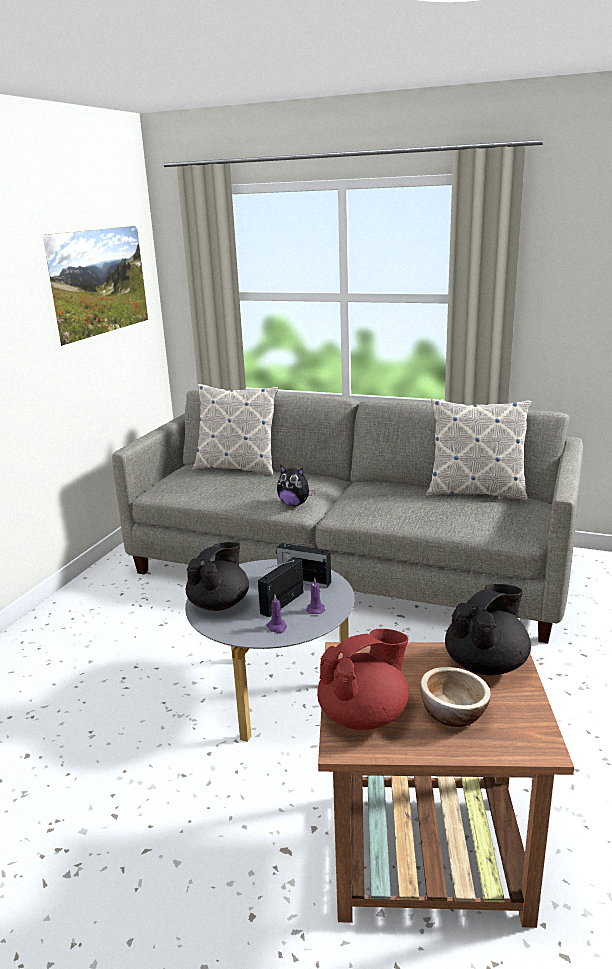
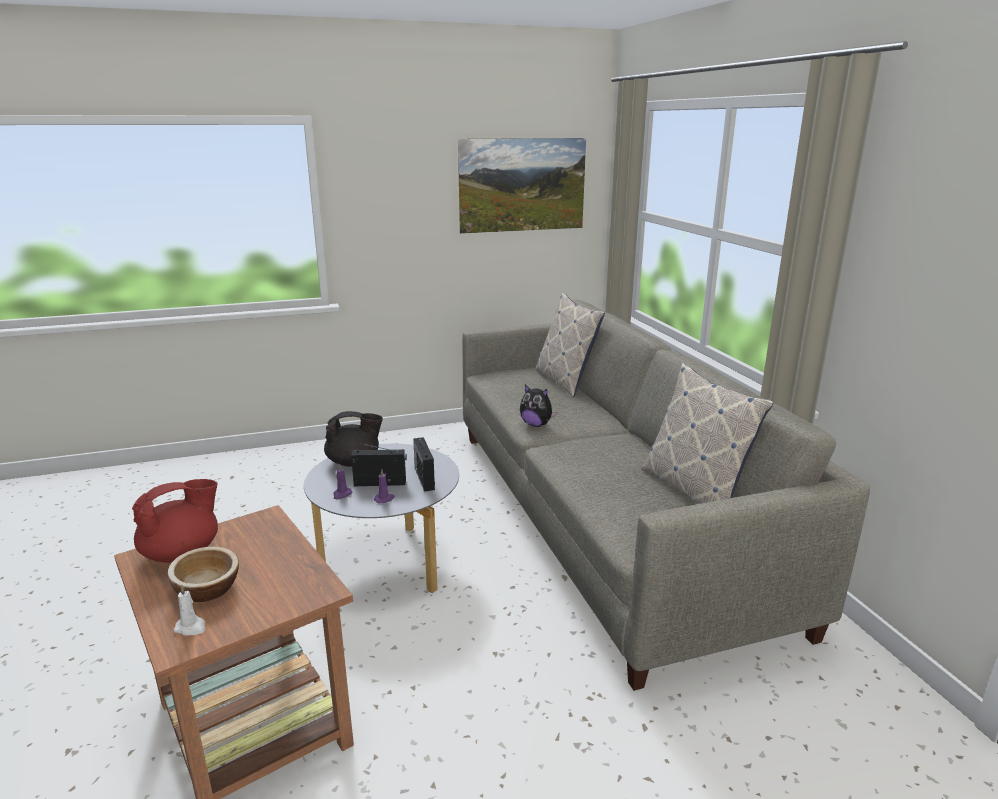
camera: 50 degrees right, 0 degrees up
plush toy [277,465,315,506] -> plush toy turned 45 degrees counterclockwise [520,385,558,427]
red teapot [317,629,409,730] -> red teapot turned 60 degrees counterclockwise [132,479,218,563]
black teapot [445,584,531,676] -> none
none -> white candle [174,584,205,636]

